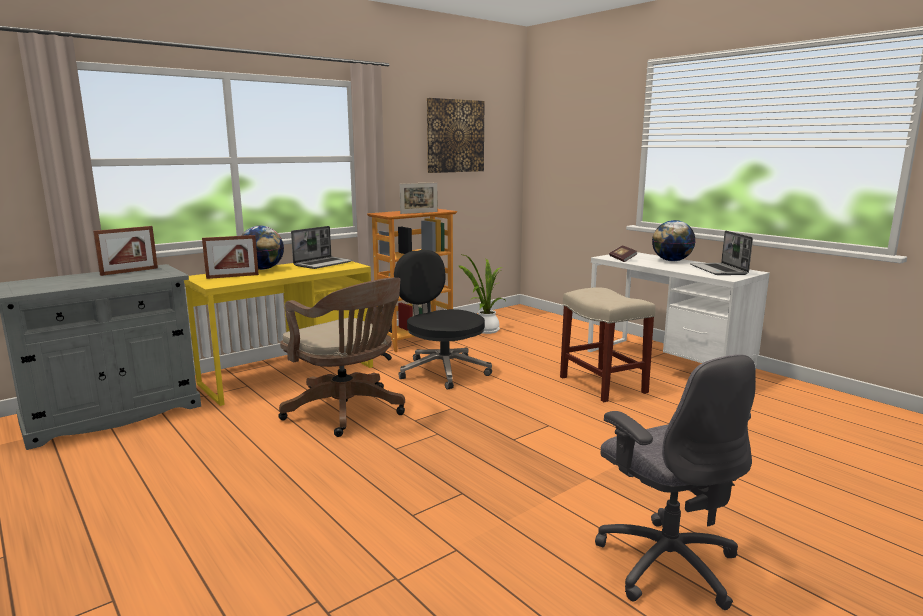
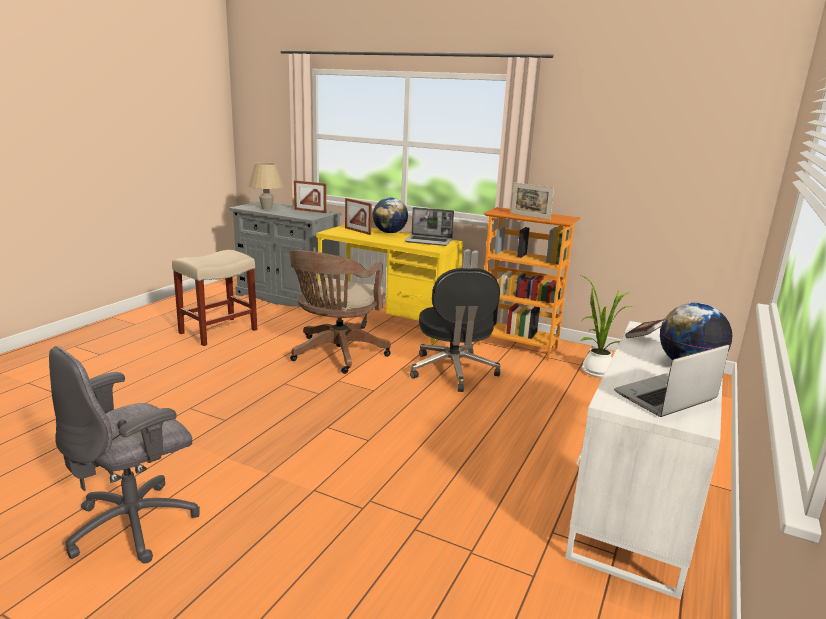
camera: 65 degrees right, 5 degrees up
black office chair [394,250,492,390] -> black office chair turned 150 degrees clockwise [410,268,501,392]
picture [427,98,484,173] -> none
beige stool [560,287,656,402] -> beige stool moved to [172,250,258,346]
none -> beige table lamp [248,162,284,209]

